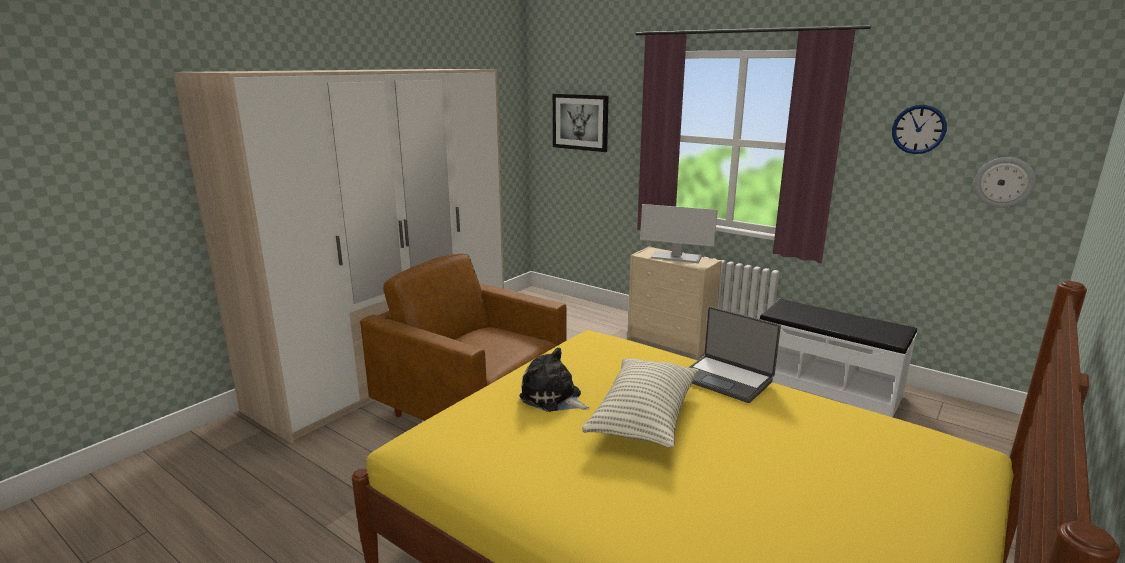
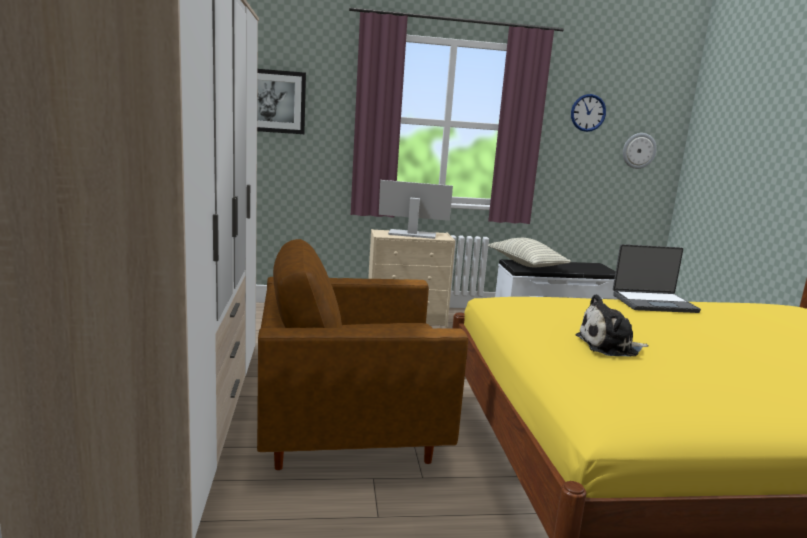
camera: 45 degrees left, 5 degrees down
pillow [582,358,699,448] -> pillow moved to [488,238,571,267]
monitor [640,204,718,263] -> monitor turned 150 degrees counterclockwise [379,180,453,239]

